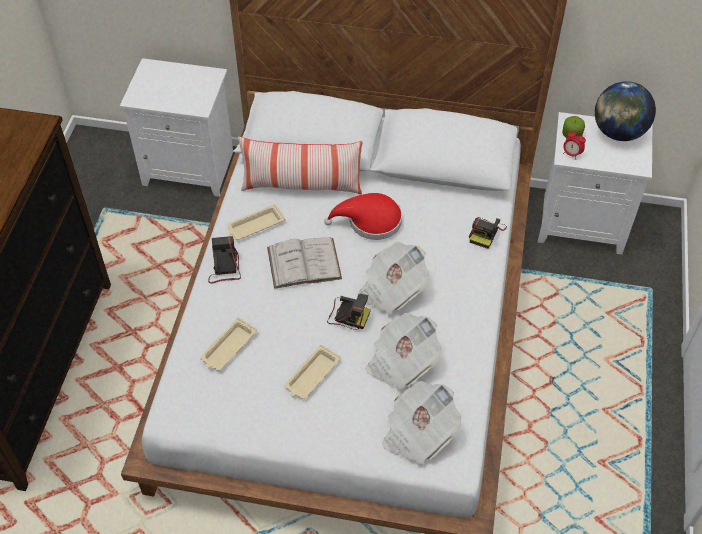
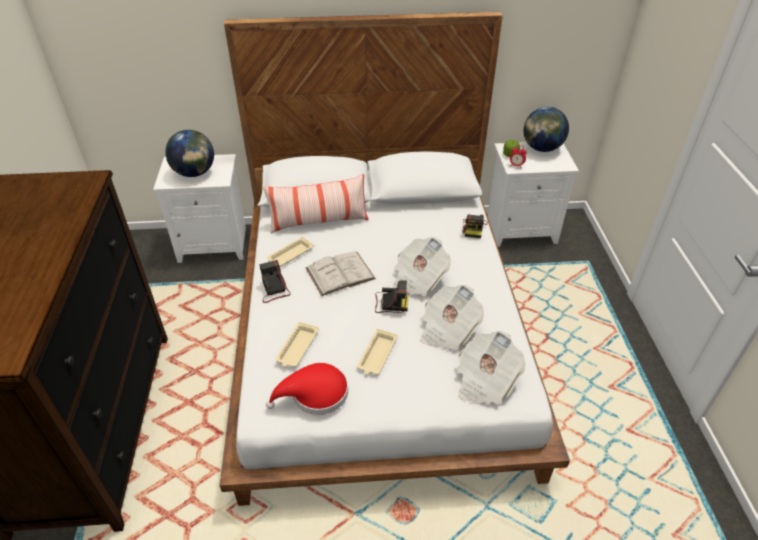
camera: 15 degrees left, 10 degrees down
red hat [324,193,402,240] -> red hat moved to [266,363,348,415]
none -> globe [166,130,214,177]

